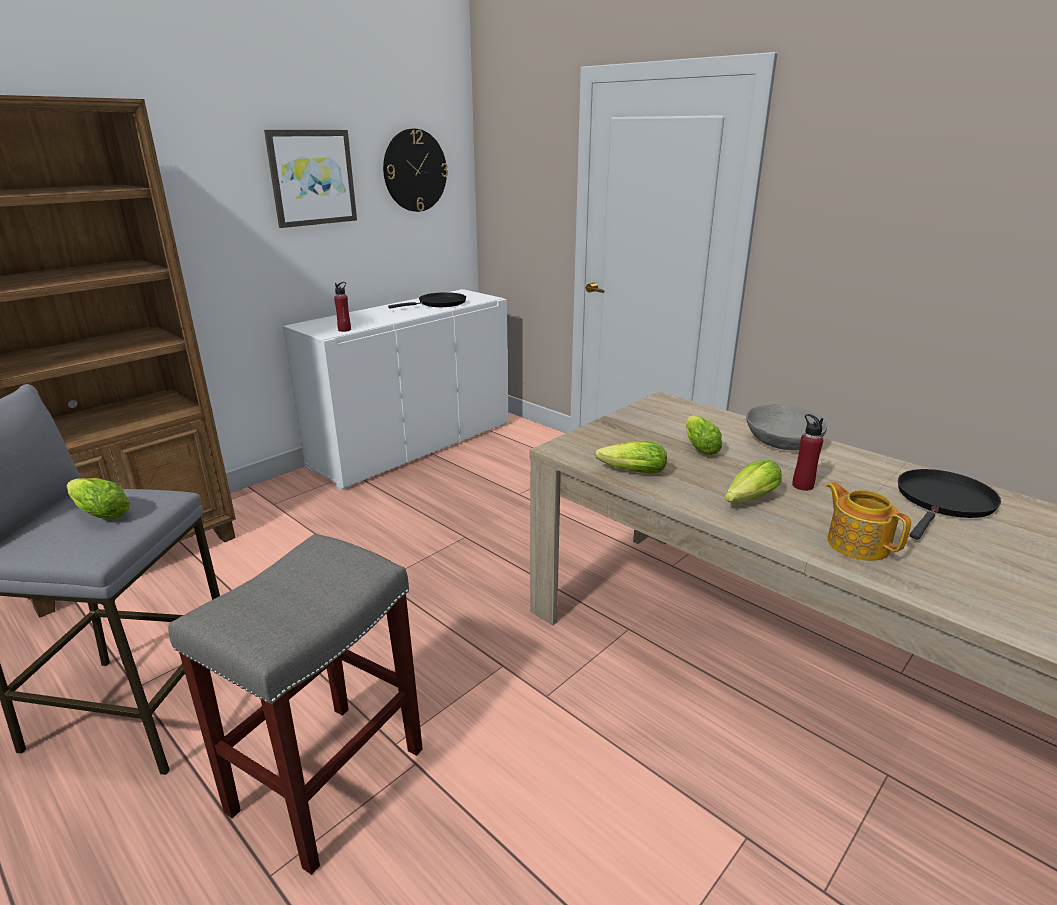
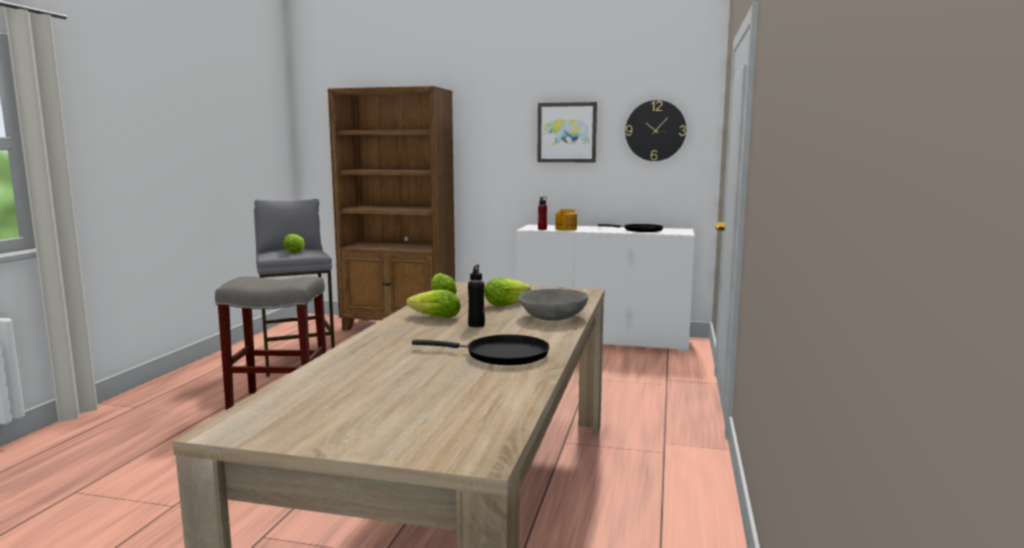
camera: 60 degrees right, 15 degrees down
red bottle [792,414,823,491] -> black bottle [468,264,485,327]
teapot [826,482,911,561] -> teapot moved to [555,209,577,231]

